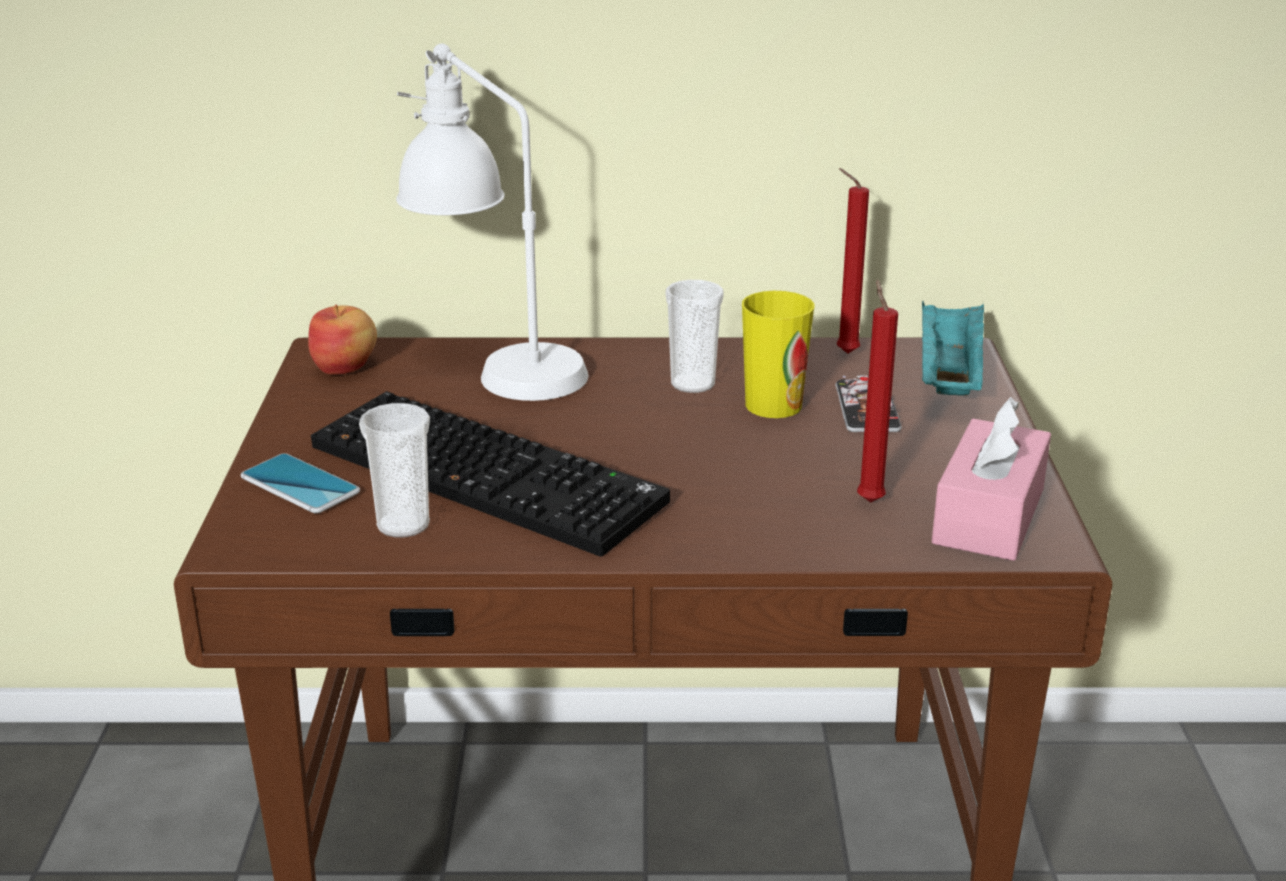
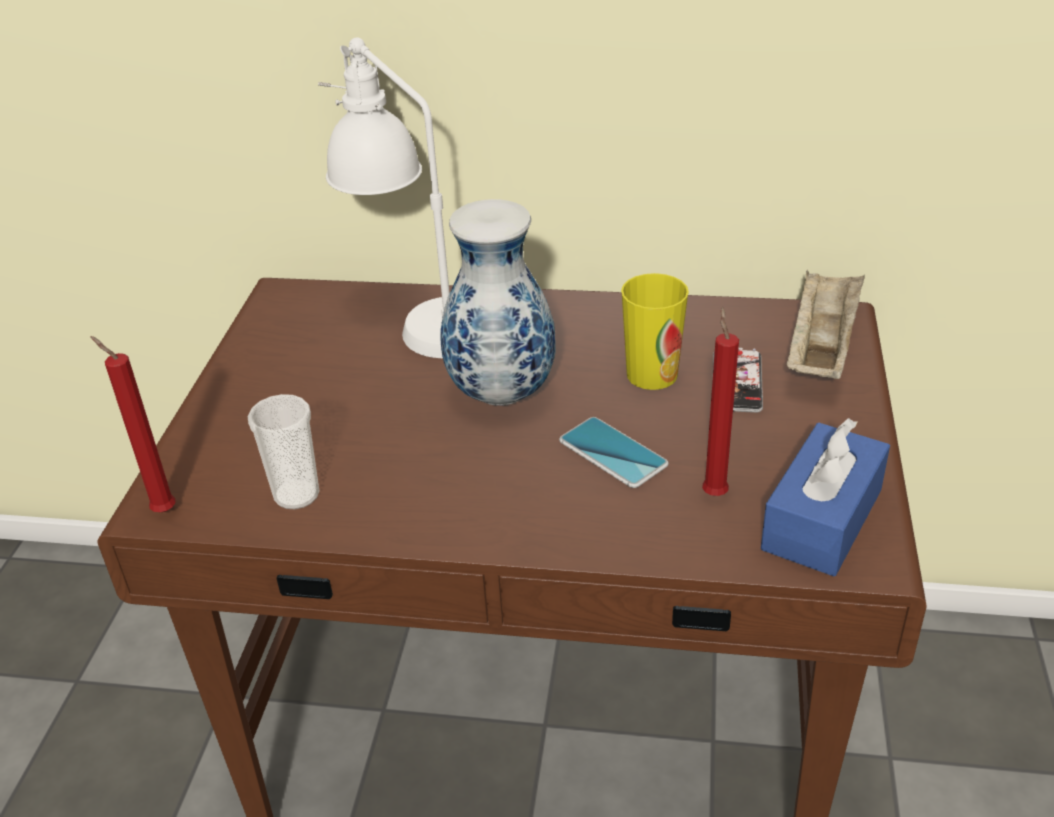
camera: 10 degrees right, 10 degrees up
phone [241,453,360,513] -> phone moved to [559,417,669,488]
apple [308,305,377,375] -> none
keyboard [311,391,670,556] -> none
cup [665,280,724,393] -> none
red candle [837,168,869,354] -> red candle moved to [90,336,176,512]
turquoise tray [922,301,984,396] -> beige tray [786,270,864,379]
pink tissue box [932,397,1051,561] -> blue tissue box [761,418,890,576]
none -> vase [440,199,555,406]

